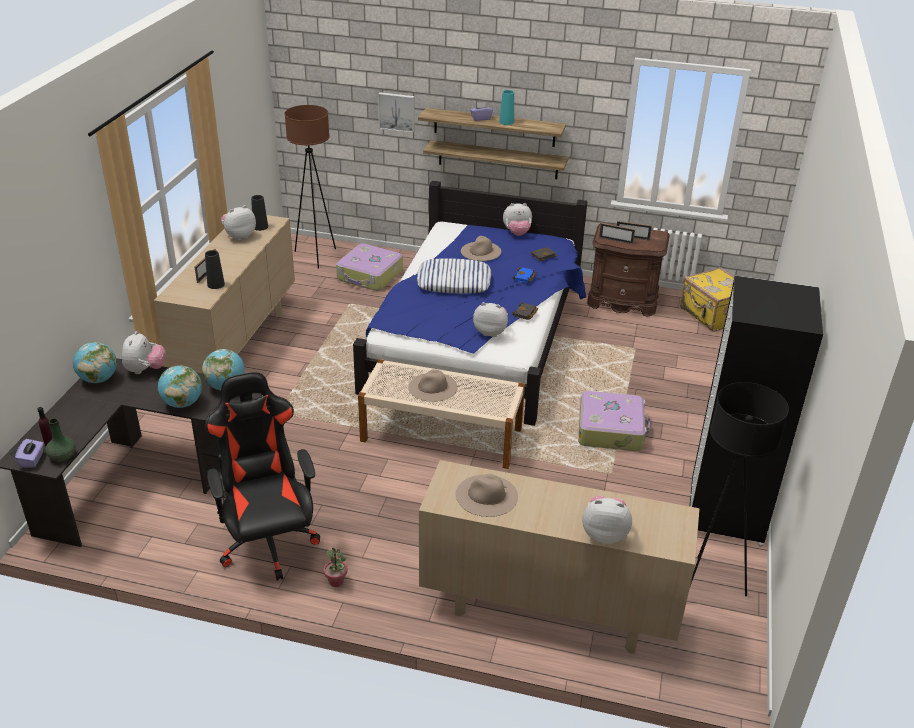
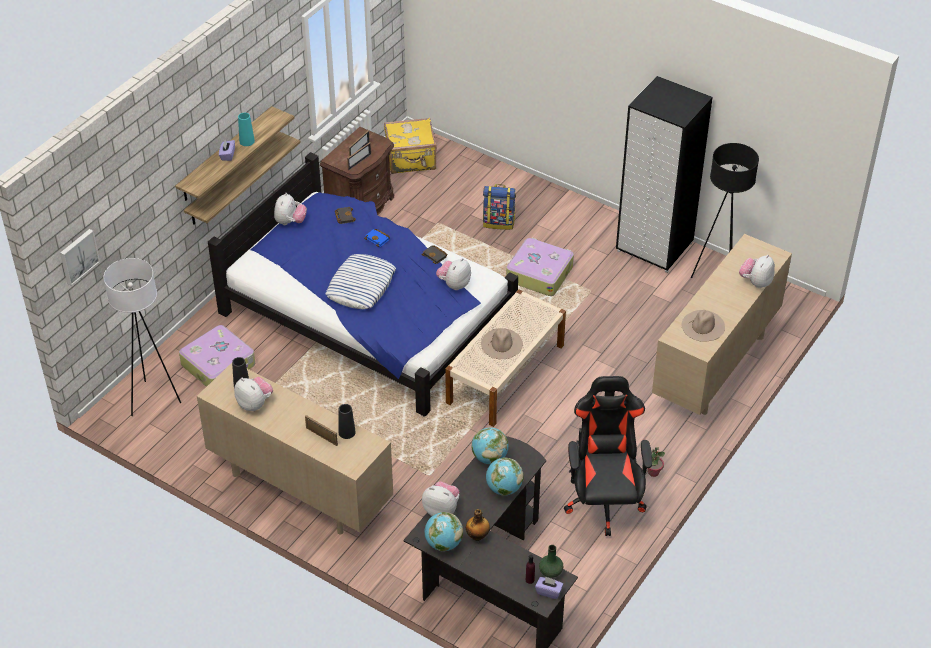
camera: 70 degrees left, 10 degrees up
black office chair [205,372,320,581] -> black office chair turned 90 degrees clockwise [564,376,652,536]
plush toy [221,205,256,241] -> plush toy turned 150 degrees clockwise [234,377,273,411]
brown floor lamp [285,105,336,268] -> white floor lamp [103,258,181,416]
picture [378,92,415,133] -> picture moved to [60,229,100,286]
beige hat [461,236,501,261] -> none
none -> bottle [466,509,490,541]
none -> backpack [483,184,516,230]

